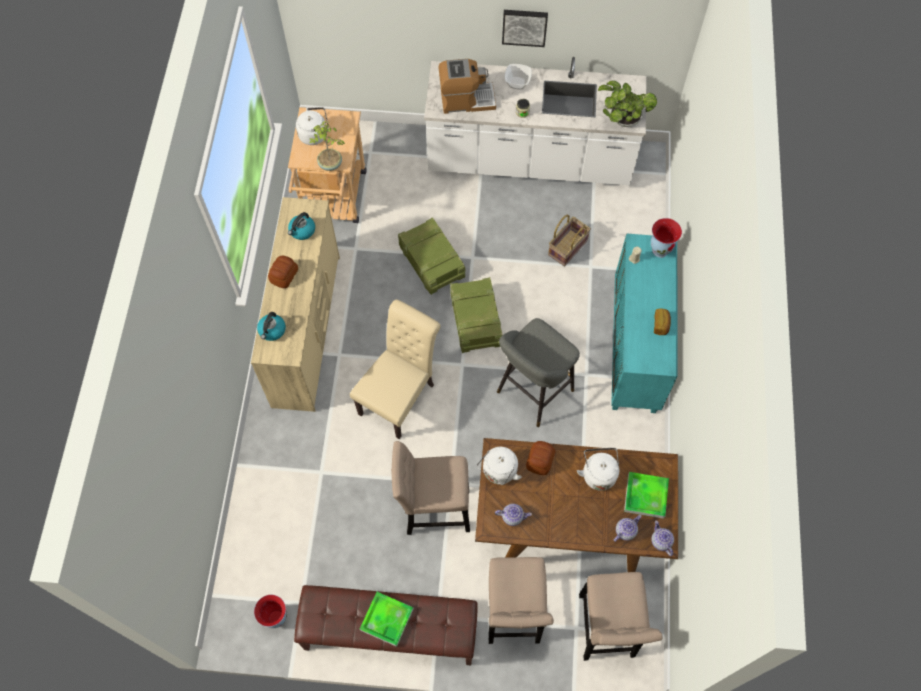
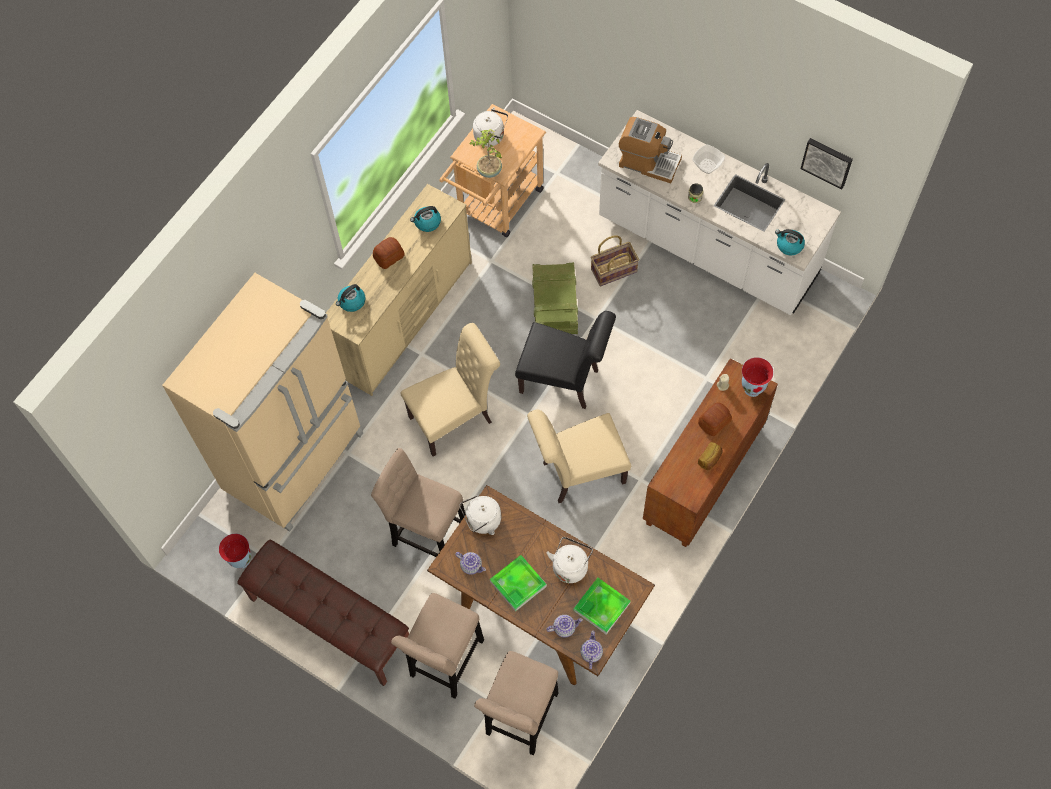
camera: 30 degrees right, 0 degrees up
tray [360,592,414,647] -> tray moved to [490,555,547,612]
crate [450,277,503,353] -> black chair [515,311,616,409]
grey stool [497,318,580,427] -> beige chair [527,409,631,503]
picture [502,10,548,47] -> picture moved to [801,138,853,190]
bread [526,441,555,475] -> bread moved to [698,402,732,436]
basket [548,215,591,266] -> basket moved to [591,235,639,286]
potted plant [598,80,657,127] -> kettle [775,229,805,255]
turquoise cabinet [611,234,678,413] -> brown cabinet [643,358,778,547]
none -> beige fridge [162,273,363,532]

